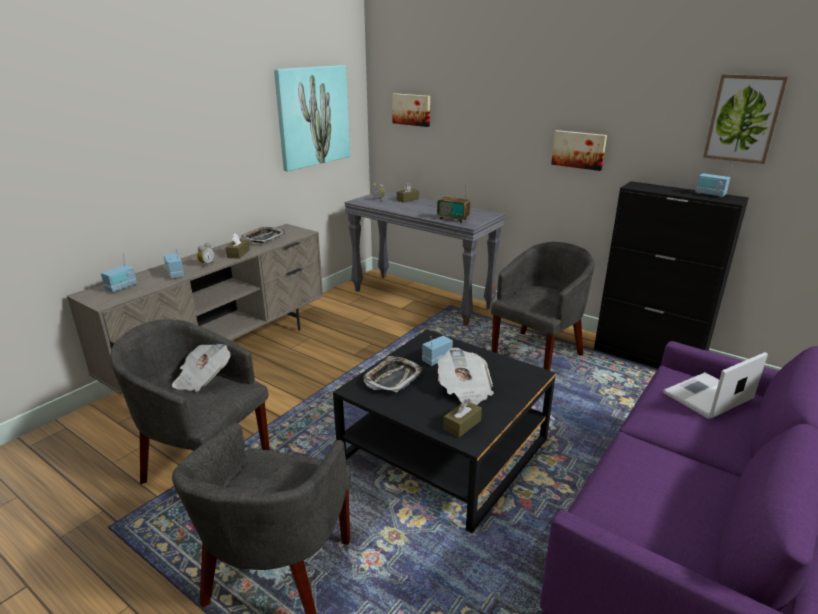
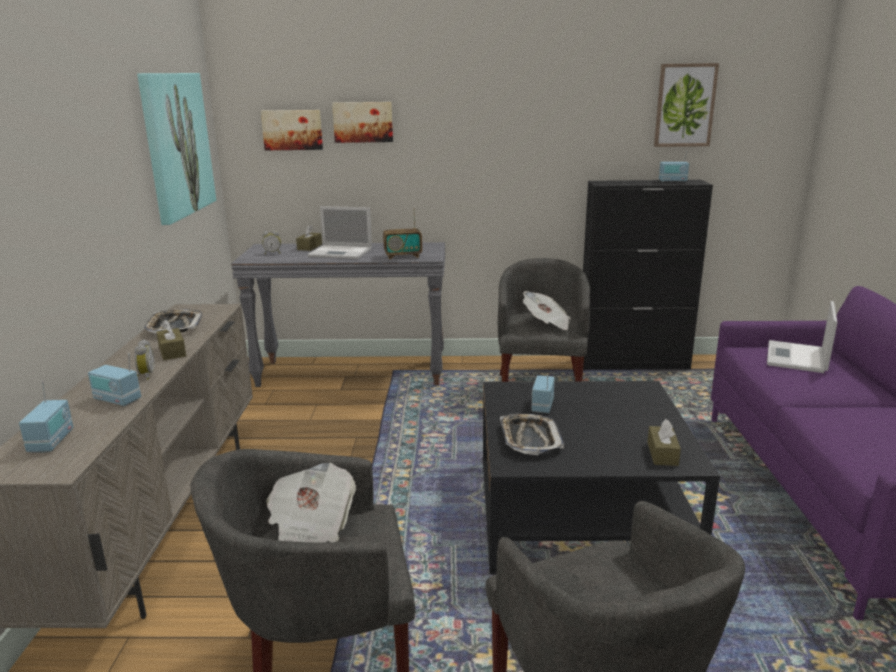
camera: 35 degrees left, 5 degrees down
newspaper [438,348,494,405] -> newspaper moved to [523,291,571,330]
picture [551,130,607,171] -> picture moved to [332,102,393,143]
none -> laptop [307,206,372,259]

